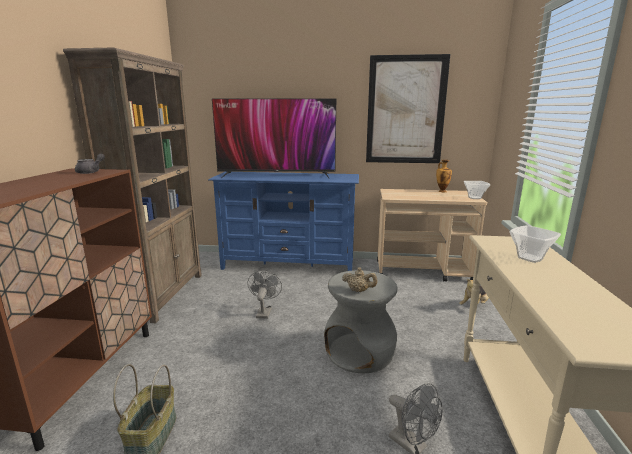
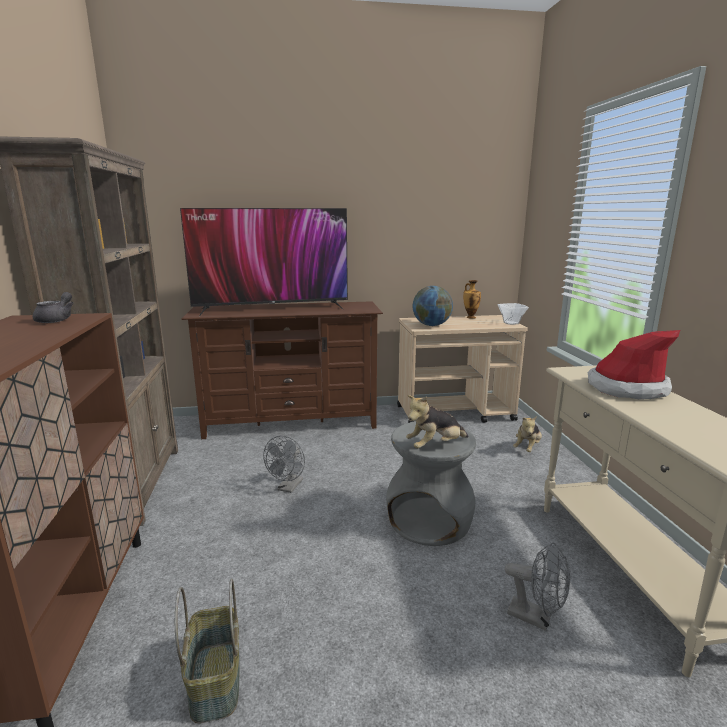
camera: 15 degrees left, 0 degrees up
blue tv stand [208,172,359,271] -> brown tv stand [181,301,383,439]
grey fan [247,271,282,319] -> grey fan turned 150 degrees counterclockwise [263,436,305,493]
beige teapot [342,267,378,292] -> plush toy [406,395,469,448]
picture [366,54,451,163] -> none
bowl [509,225,561,263] -> hat [588,330,680,400]
none -> globe [412,286,453,326]

